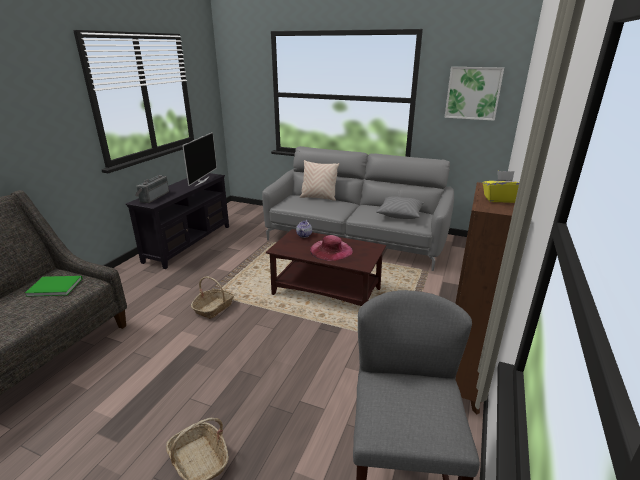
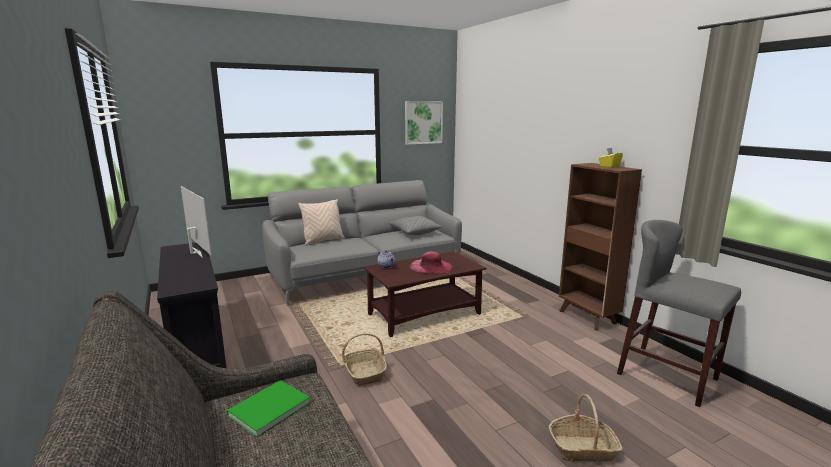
camera: 50 degrees left, 10 degrees down
radio [135,175,169,203] -> none

